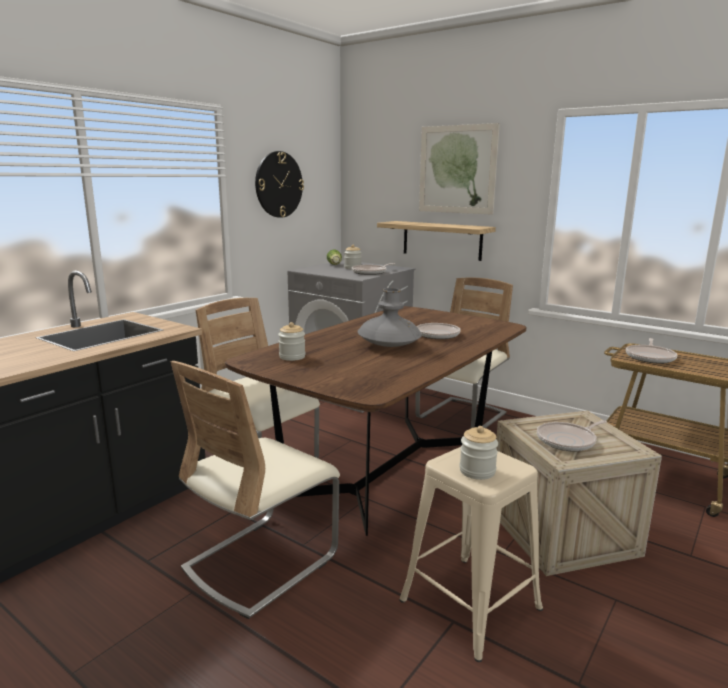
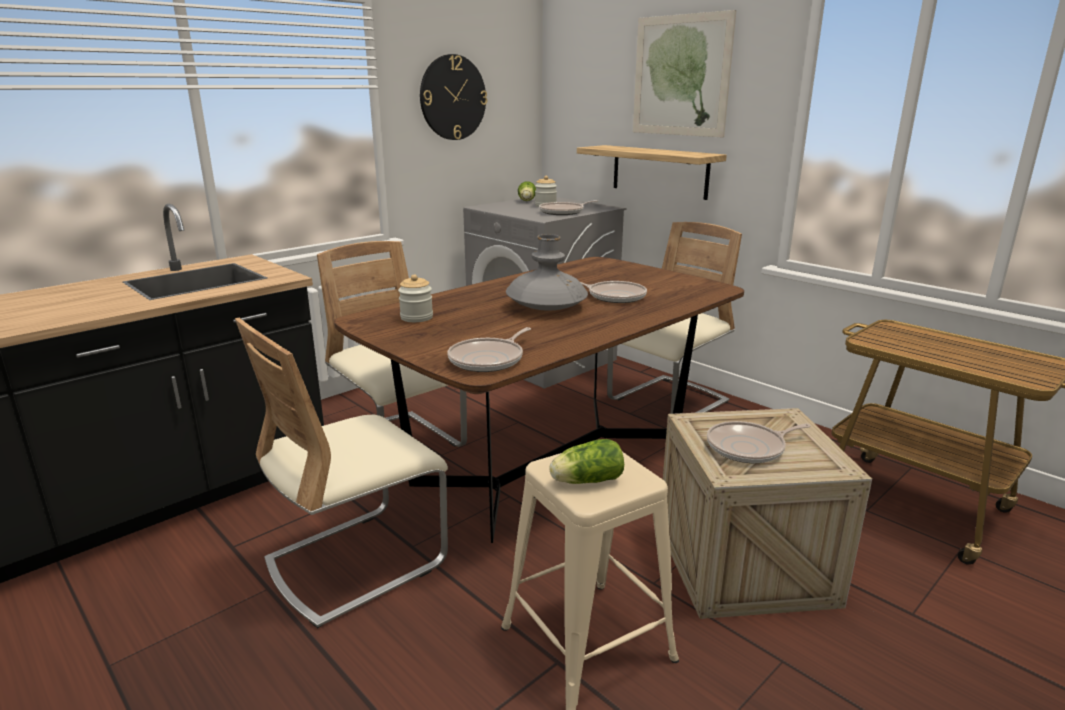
camera: 10 degrees right, 5 degrees up
jar [459,426,498,480] -> lettuce [549,439,624,484]
frying pan [626,338,678,364] -> frying pan moved to [447,327,531,372]

